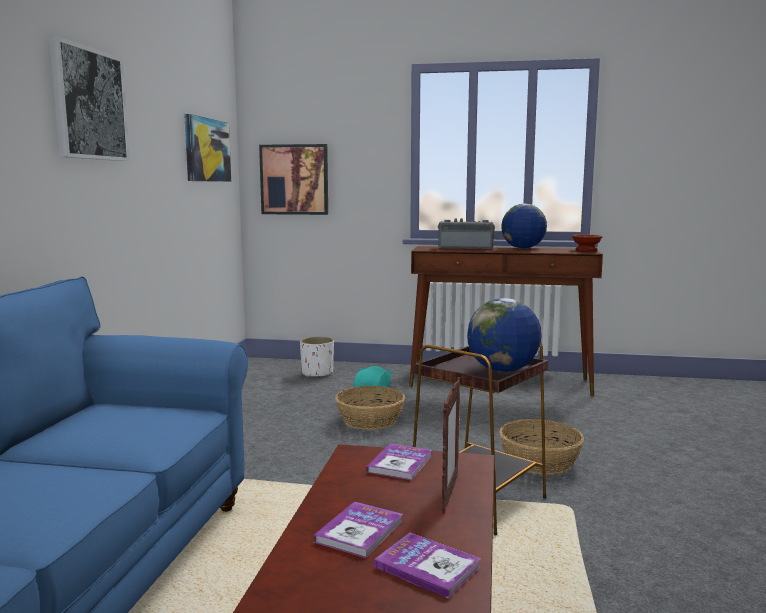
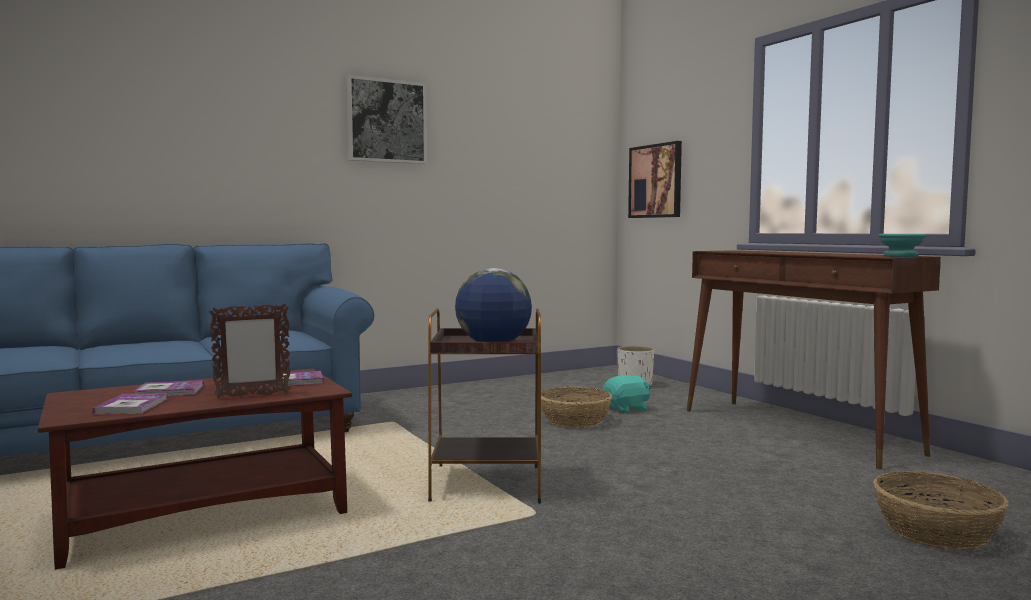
camera: 50 degrees right, 5 degrees down
picture [184,114,231,182] -> none
radio [438,218,495,250] -> none
basket [499,419,584,475] -> basket moved to [873,471,1009,550]
globe [501,204,547,249] -> none
brown bowl [572,235,602,252] -> turquoise bowl [878,234,926,257]

